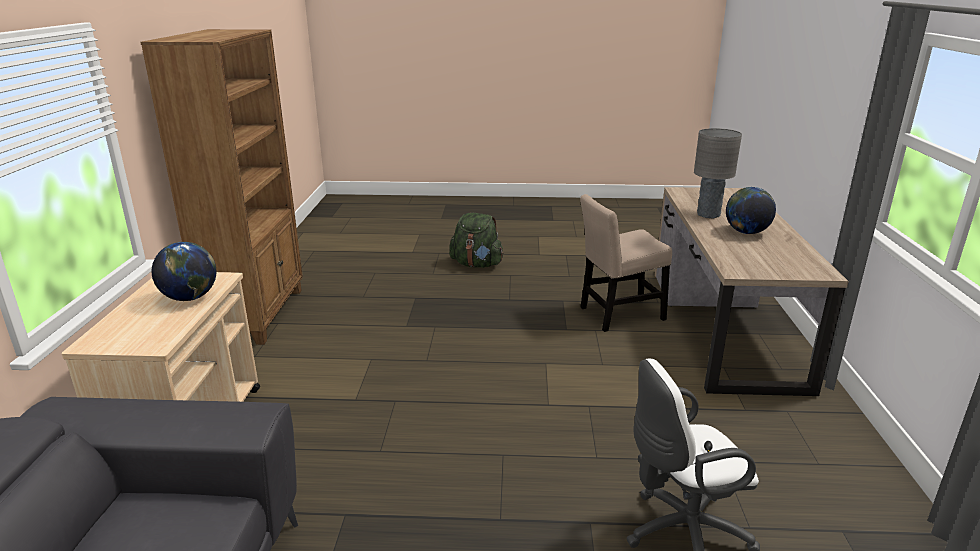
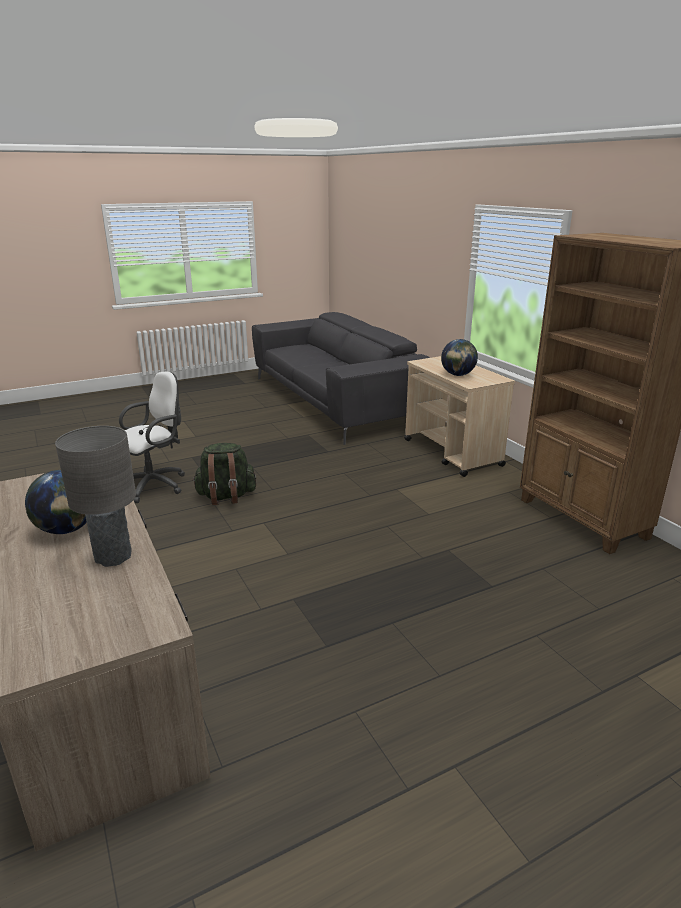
camera: 150 degrees right, 0 degrees up
green backpack [449,213,504,268] -> green backpack moved to [192,443,256,505]
beige chair [580,194,672,332] -> none

